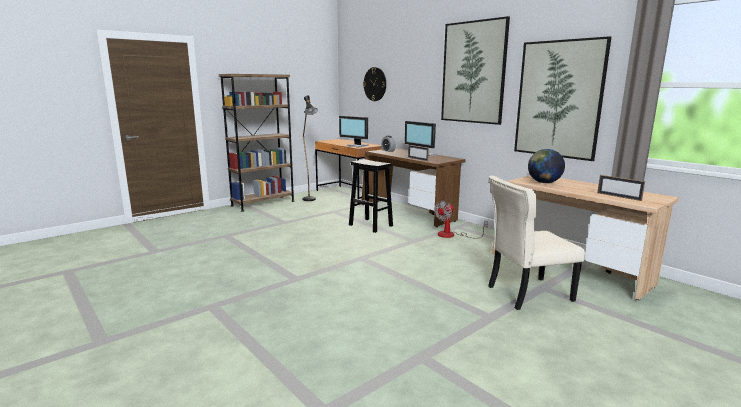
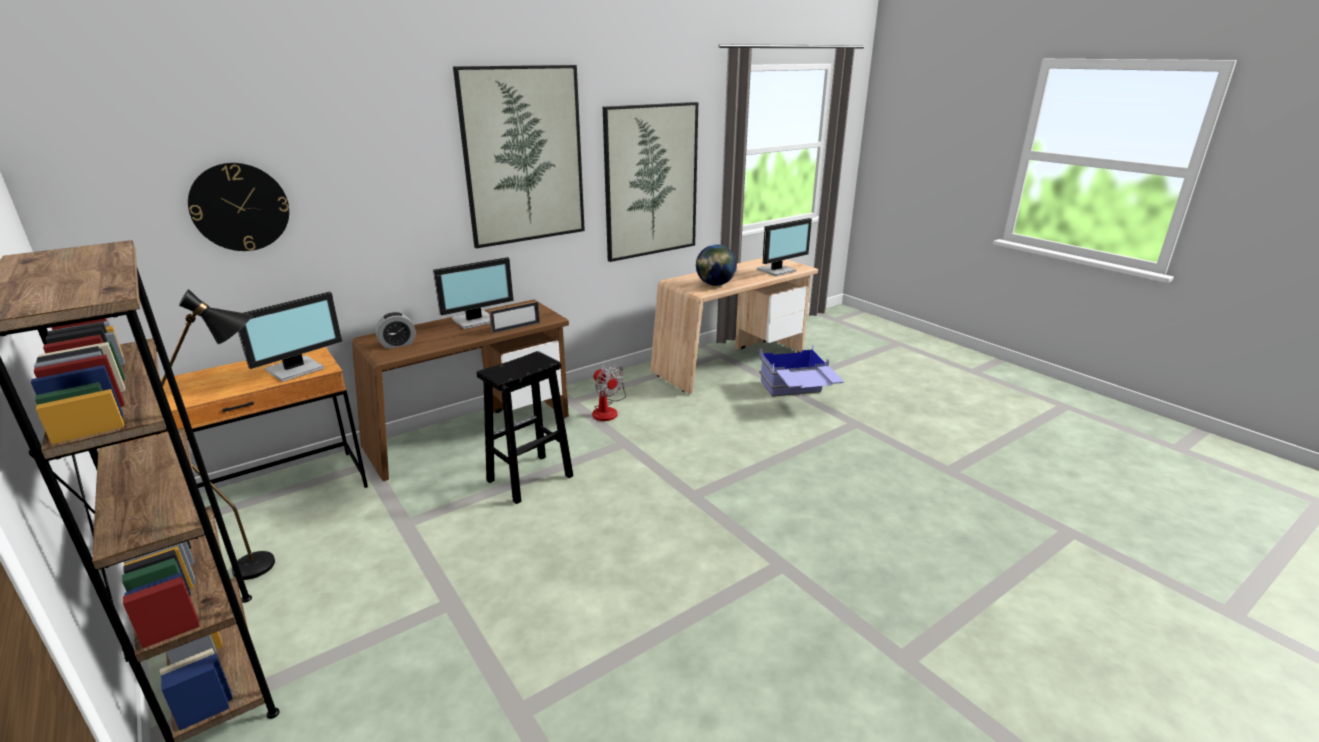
camera: 85 degrees left, 10 degrees up
beige chair [488,176,585,310] -> blue storage box [759,344,844,397]
picture frame [597,175,645,201] -> monitor [757,218,812,276]

